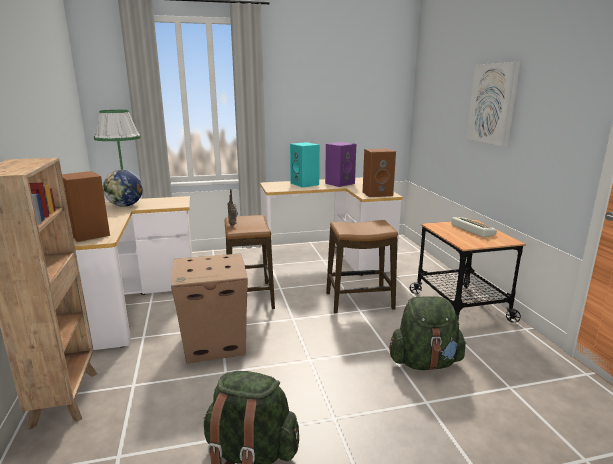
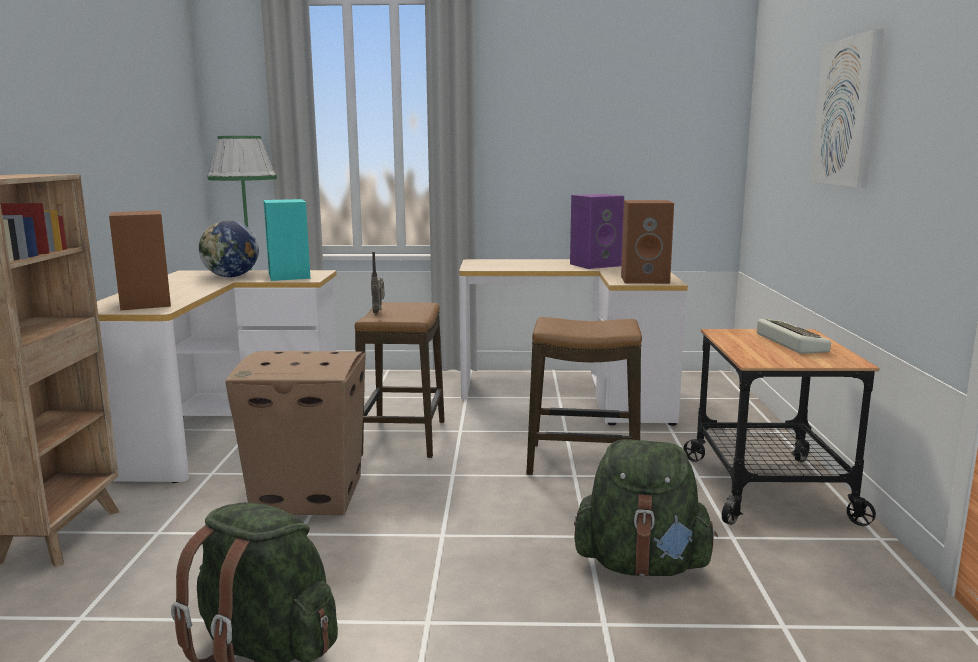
camera: 15 degrees right, 5 degrees down
turquoise speaker [290,142,320,188] -> turquoise speaker moved to [264,199,310,281]

